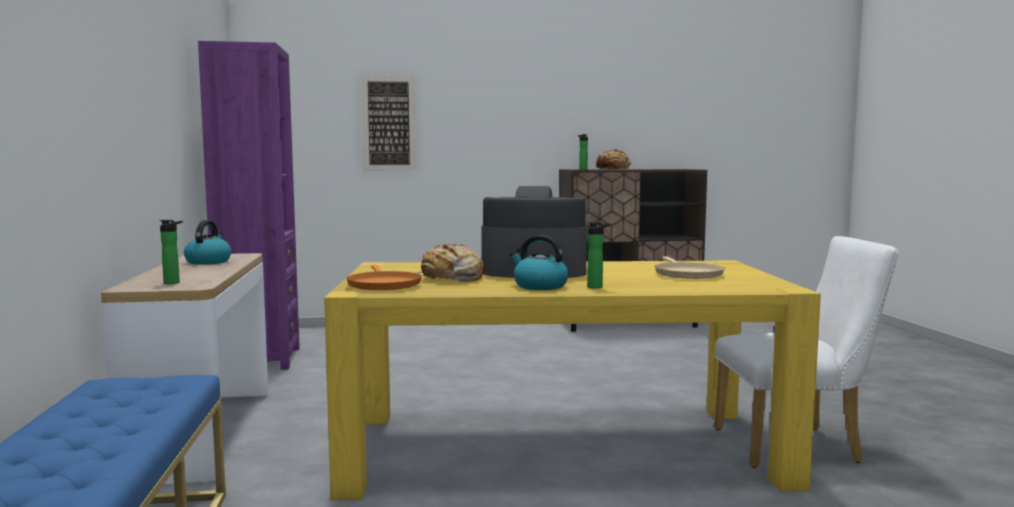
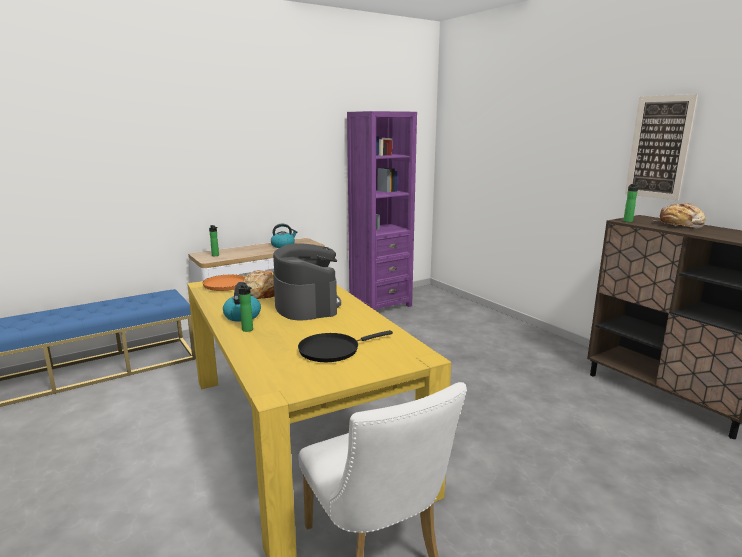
camera: 65 degrees right, 10 degrees up
picture [361,75,416,171] -> picture moved to [625,94,698,201]
beige frying pan [655,256,725,279] -> black frying pan [298,330,393,362]

